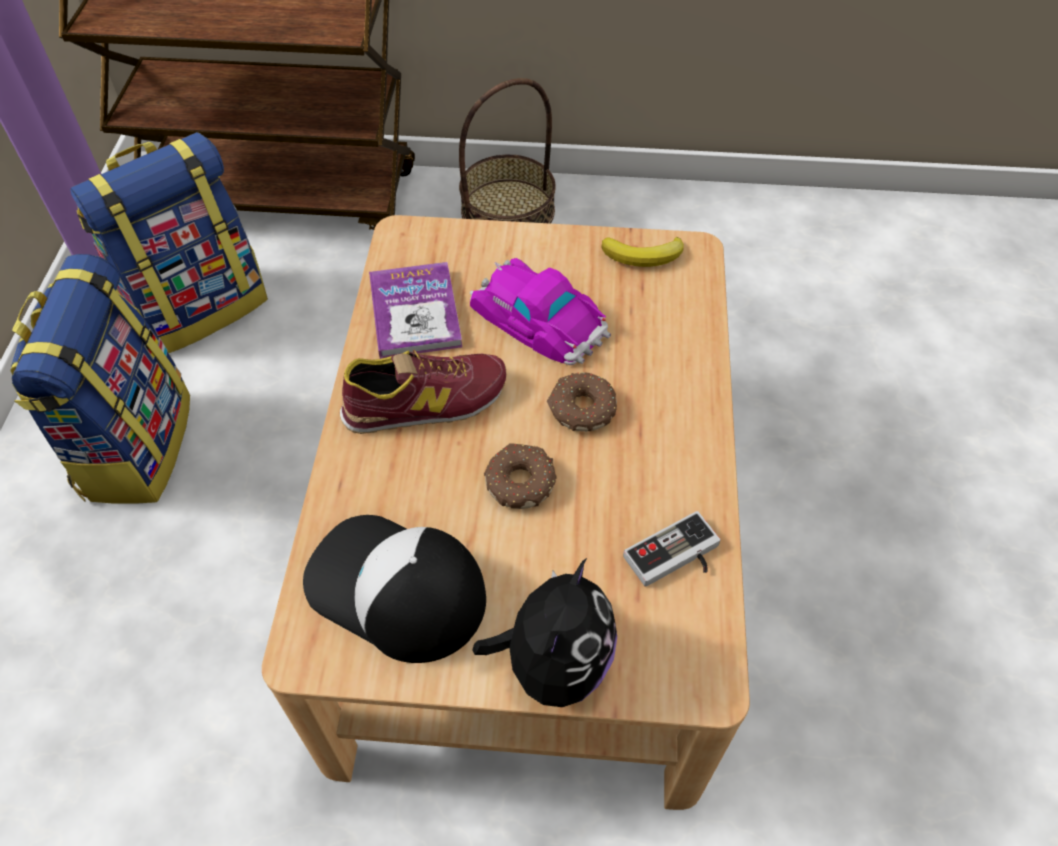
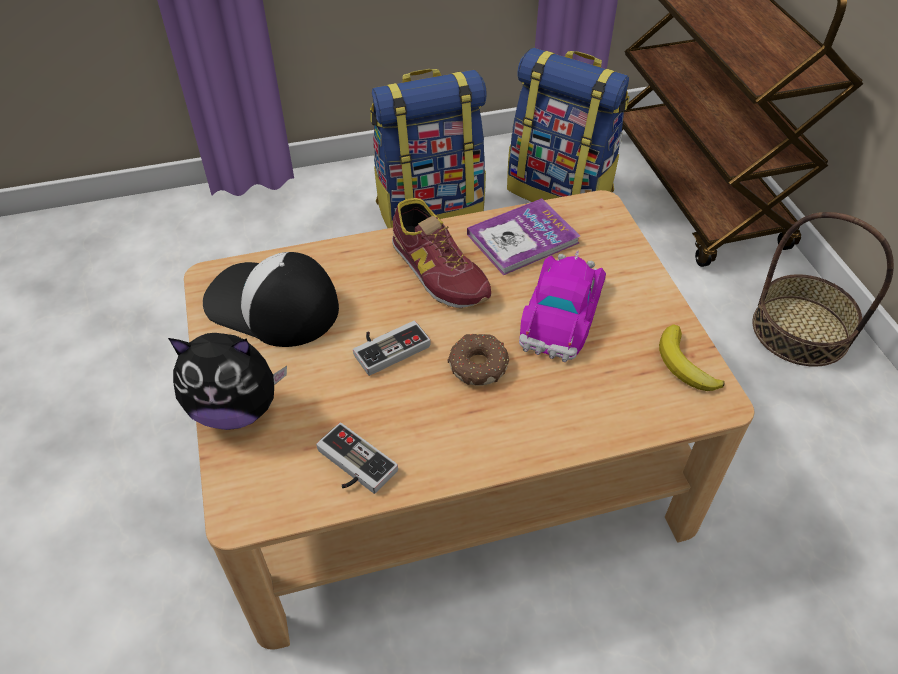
camera: 70 degrees right, 5 degrees down
cap [303,515,486,663] -> cap turned 75 degrees counterclockwise [203,252,339,347]
donut [484,443,557,509] -> game controller [353,321,430,376]

